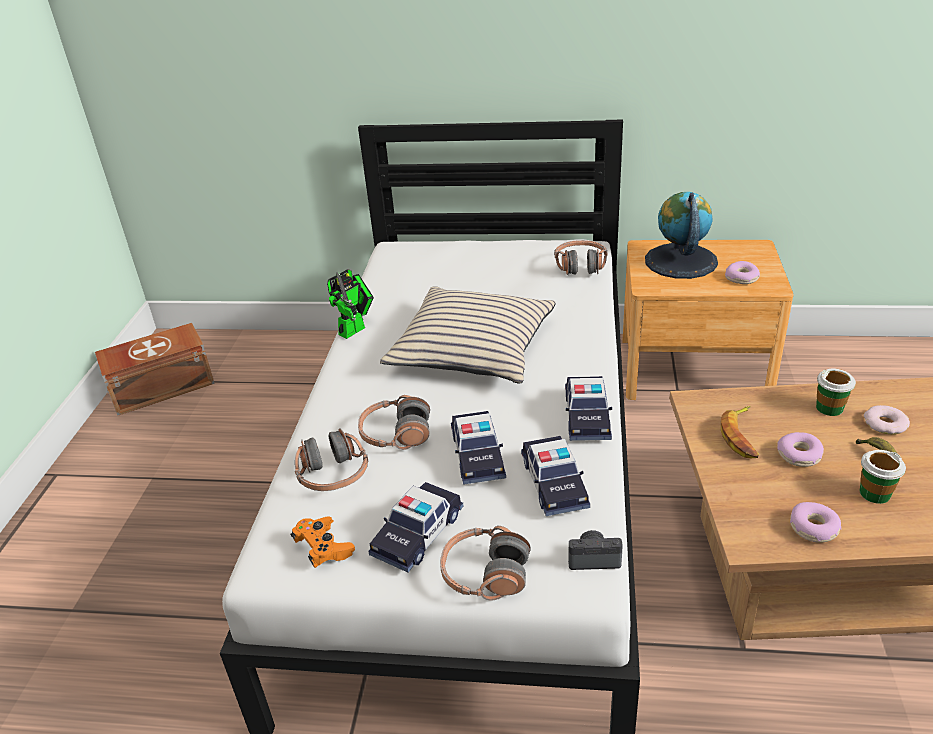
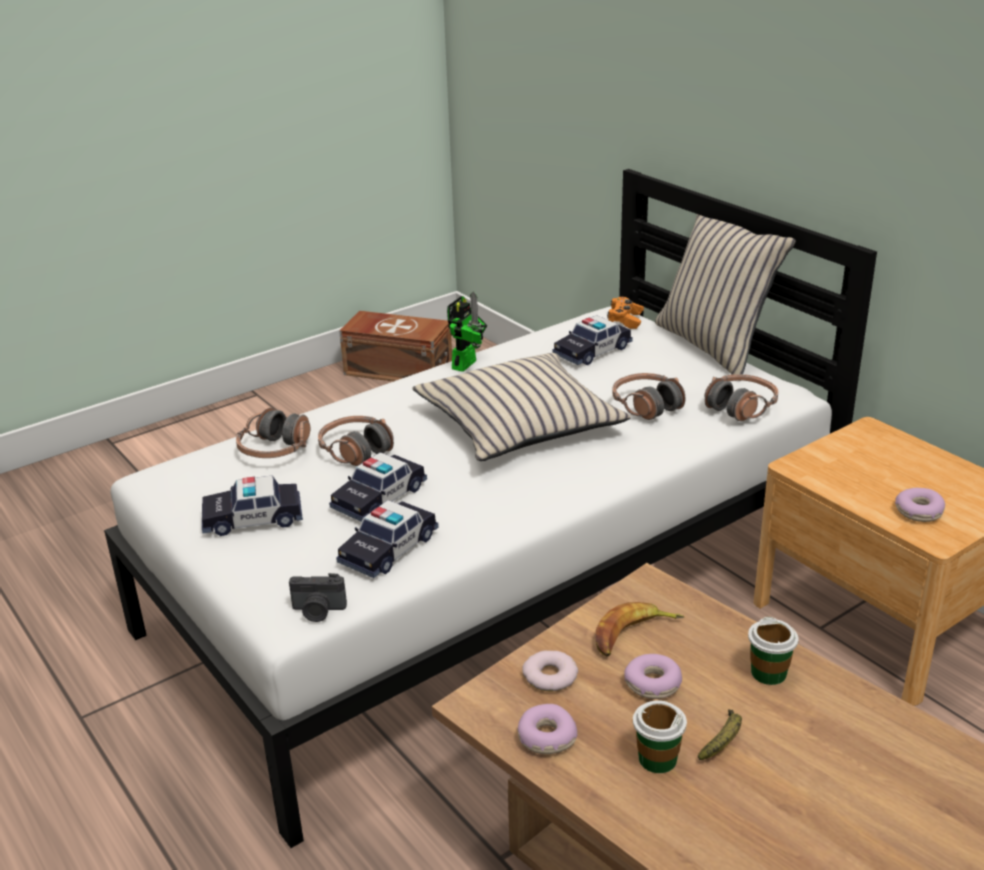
camera: 45 degrees right, 5 degrees down
orange game controller [291,516,355,568] -> orange game controller moved to [607,297,644,329]
toy robot [327,269,374,339] -> toy robot turned 60 degrees counterclockwise [447,291,487,372]
headphones [440,526,531,601] -> headphones moved to [612,373,685,420]
toy car [565,376,612,441] -> toy car moved to [552,315,633,365]
camera [568,530,623,570] -> camera turned 135 degrees clockwise [289,573,347,622]
globe [645,192,718,279] -> none
donut [864,405,910,435] -> donut moved to [522,650,578,692]
none -> beige pillow [655,214,796,375]

